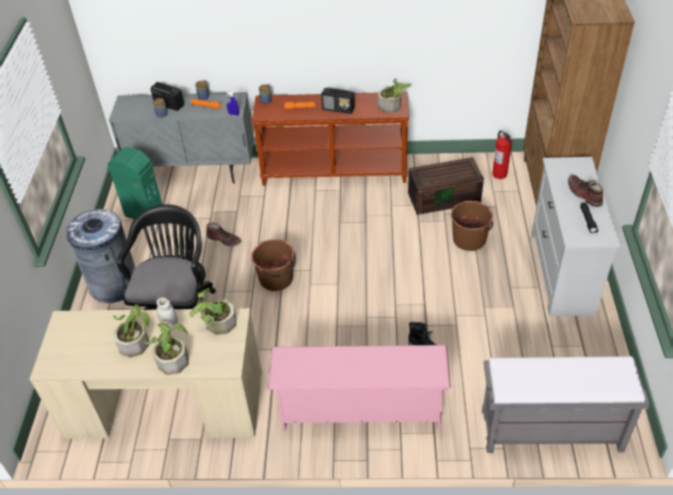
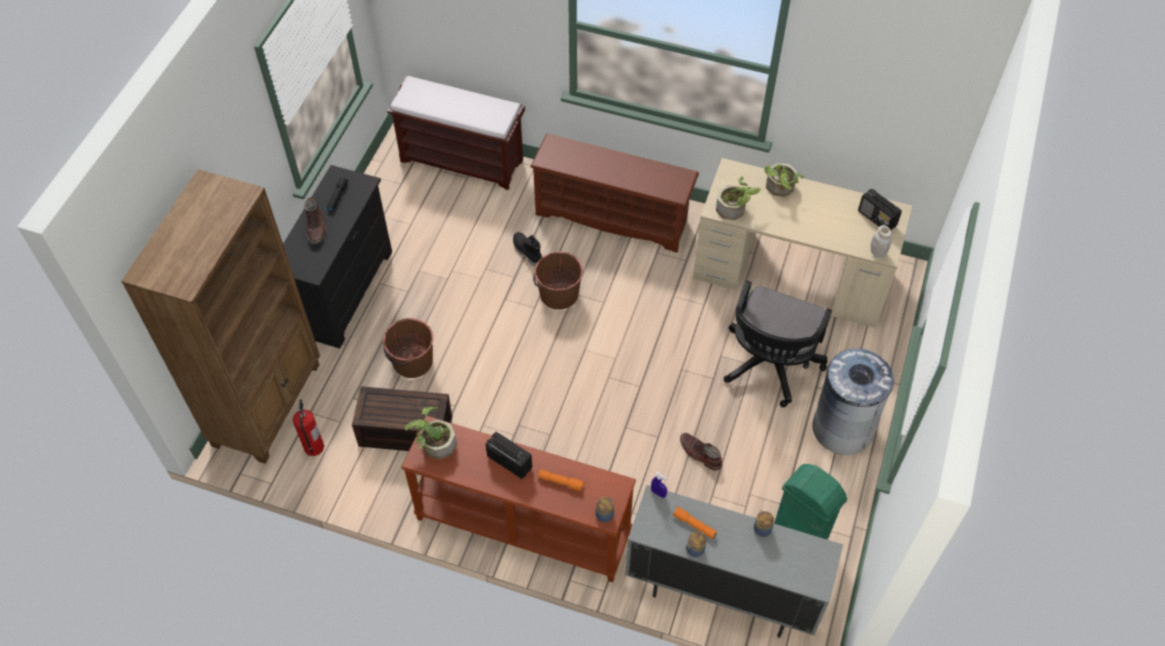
camera: 165 degrees left, 10 degrees up
potted plant [113,305,149,357] -> none
radio [150,82,184,111] -> radio moved to [858,189,902,230]
white jar [156,297,178,330] -> white jar moved to [870,225,892,258]
brown bucket [251,239,296,291] -> brown bucket moved to [533,252,583,310]
pink shoe rack [268,345,451,432] -> brown shoe rack [530,134,699,253]
grey bench [482,356,650,453] -> brown bench [387,76,525,190]
white dresser [532,157,620,316] -> black dresser [283,165,392,348]

